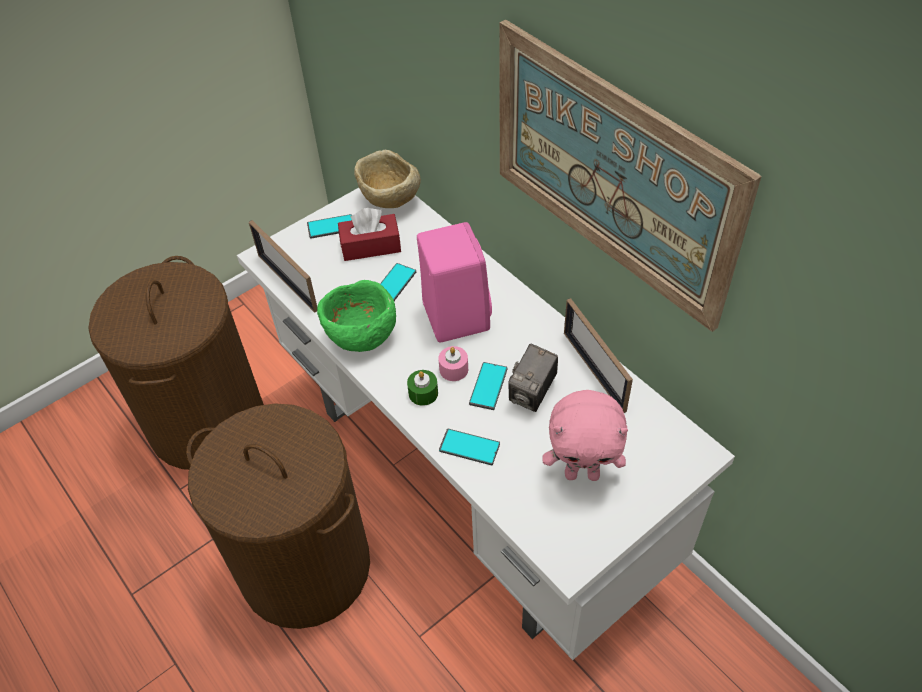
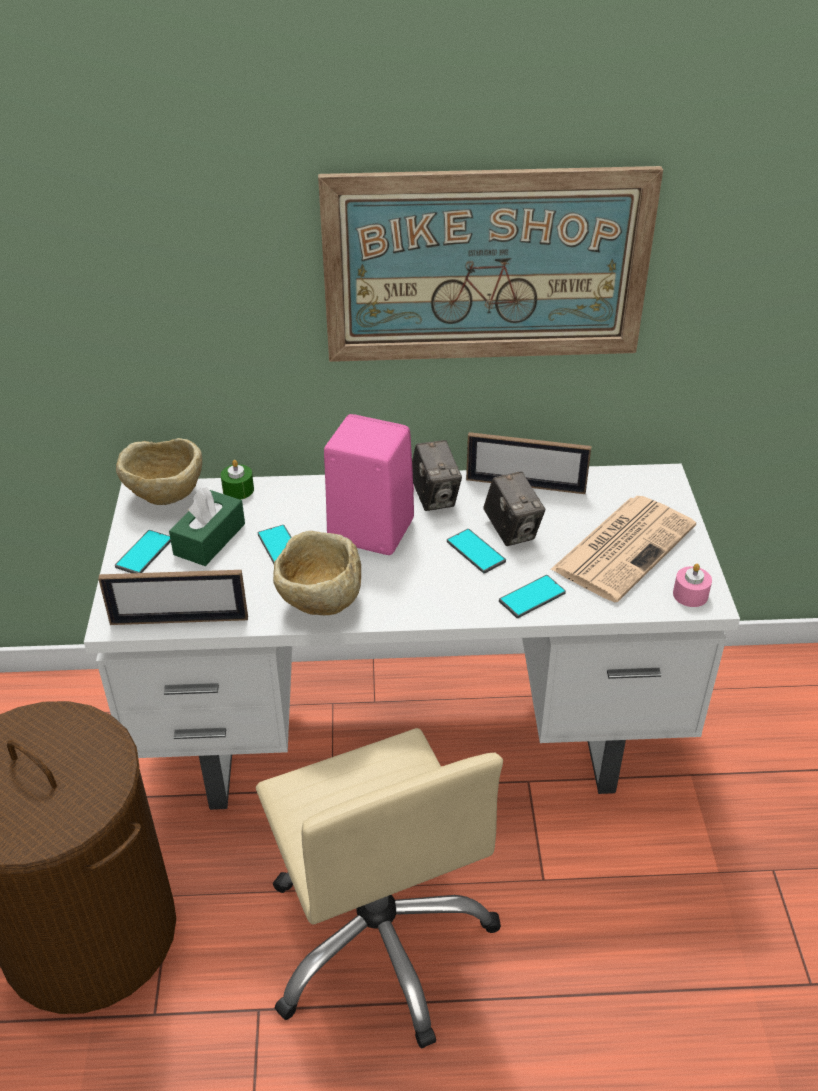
camera: 55 degrees left, 10 degrees down
brown laundry basket [187,403,370,629] -> beige office chair [256,728,503,1049]
green bowl [317,280,396,352] -> beige bowl [273,531,361,615]
red tissue box [338,208,401,261] -> green tissue box [169,487,245,566]
green candle [407,370,438,406] -> green candle moved to [221,460,254,499]
pink candle [438,346,468,381] -> pink candle moved to [673,564,712,607]
pink plush toy [543,390,628,481] -> newspaper [550,496,696,602]
none -> camera [412,440,462,511]

